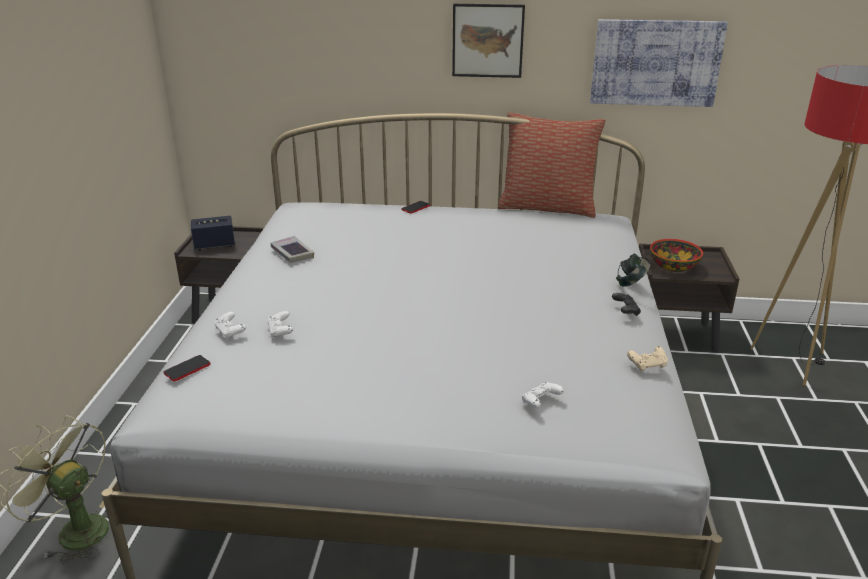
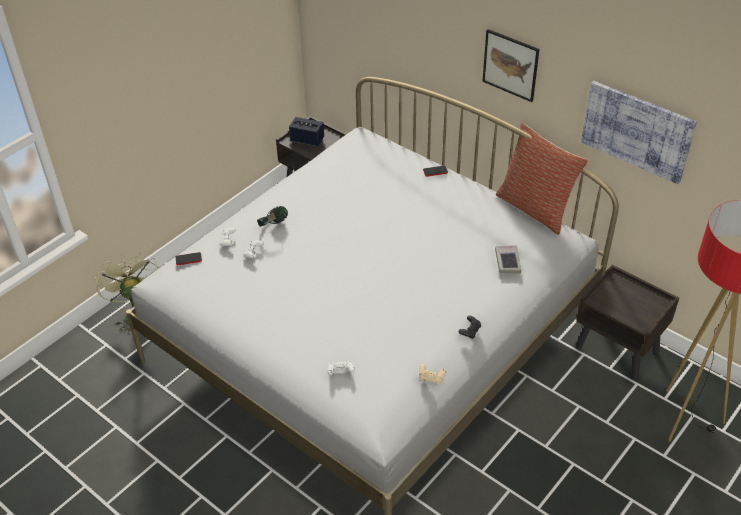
camera: 35 degrees right, 15 degrees up
book [271,236,314,263] -> book moved to [495,245,521,274]
headphones [616,253,651,287] -> headphones moved to [257,206,288,227]
bowl [650,239,703,272] -> none

